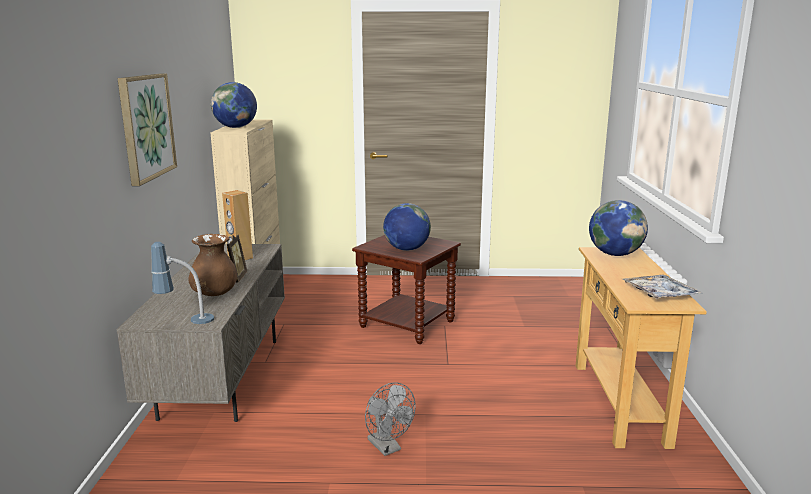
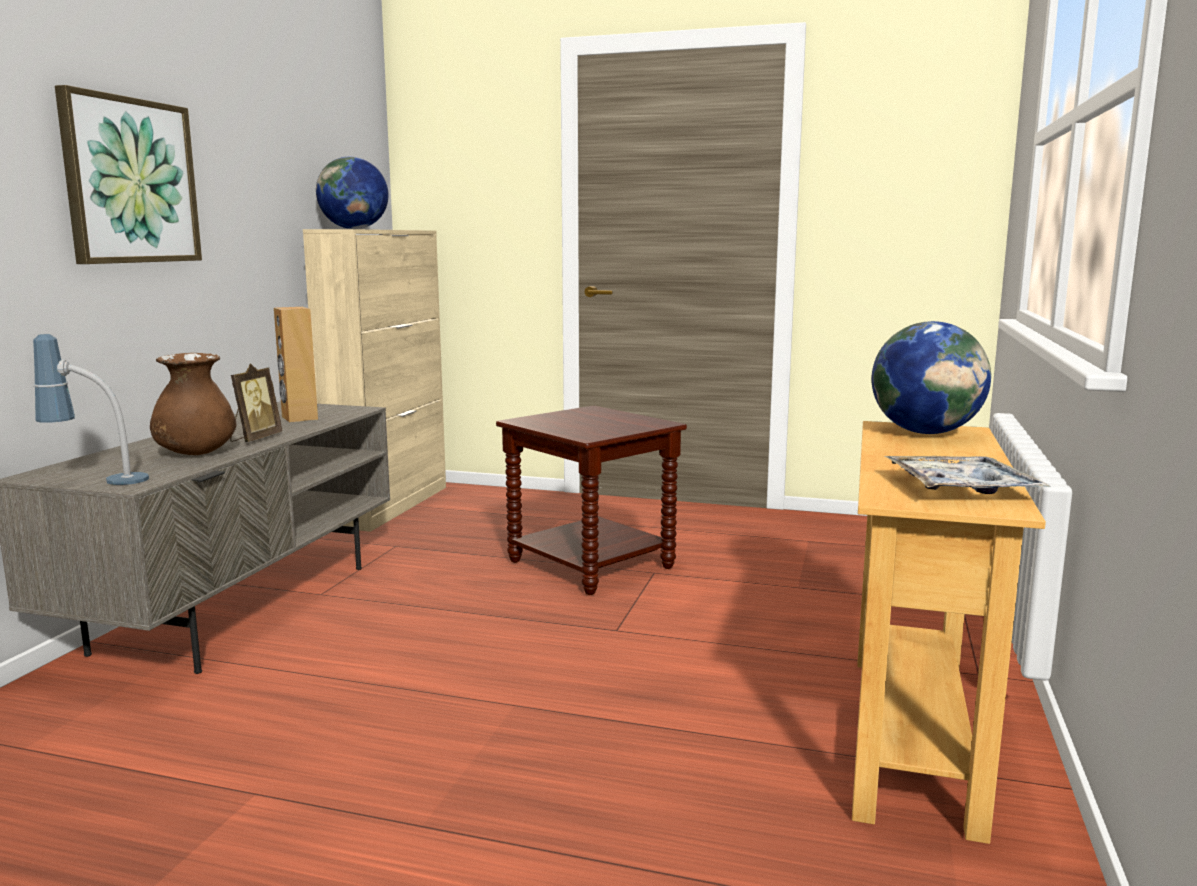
camera: 15 degrees right, 5 degrees down
grey fan [365,383,415,456] -> none
globe [383,203,431,251] -> none

